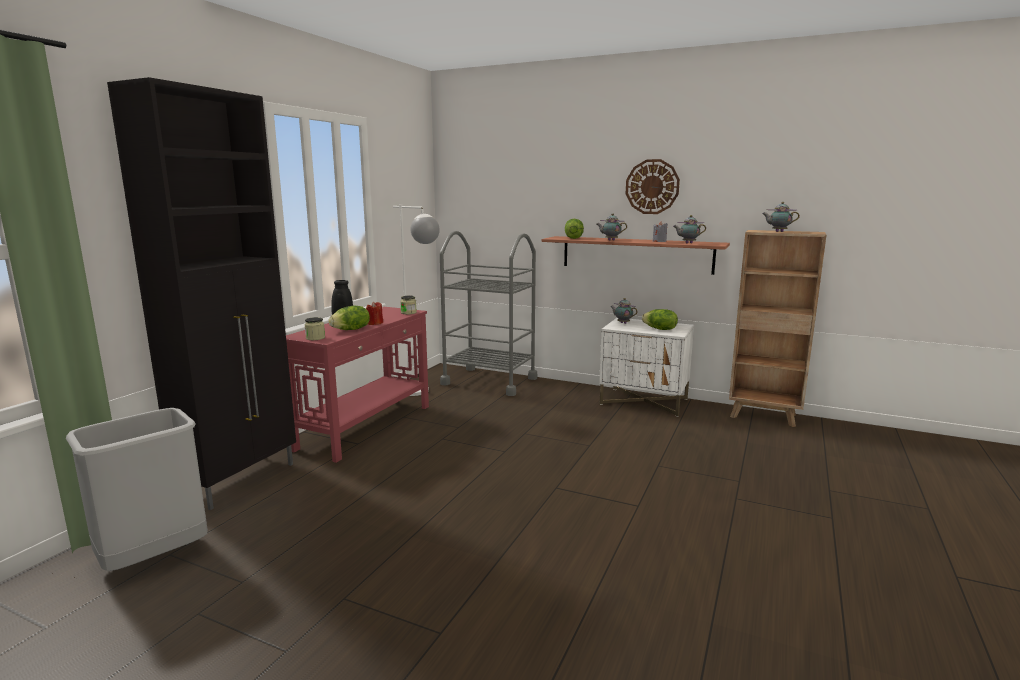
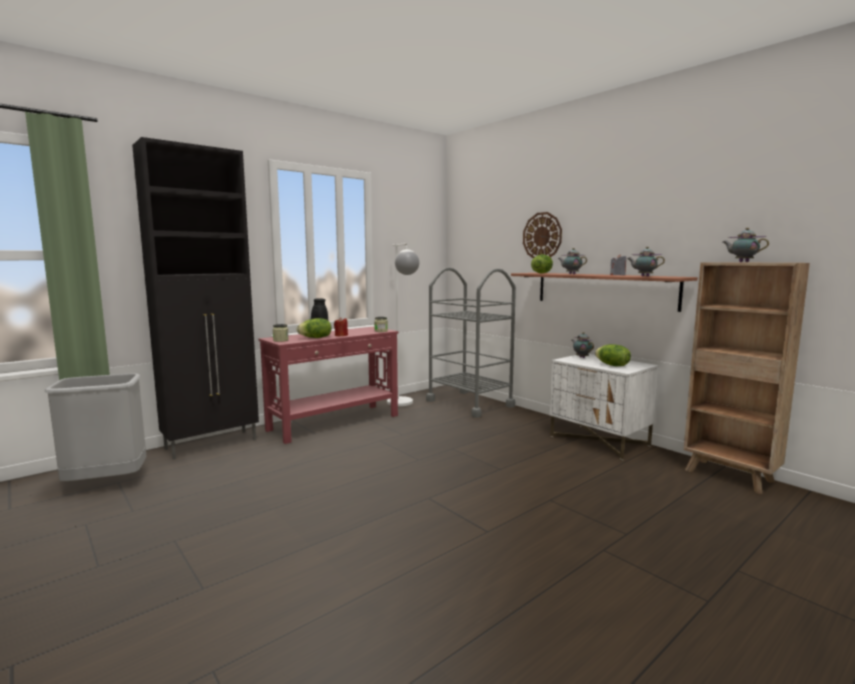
camera: 25 degrees right, 5 degrees down
wall clock [626,159,680,214] -> wall clock moved to [523,212,562,258]

